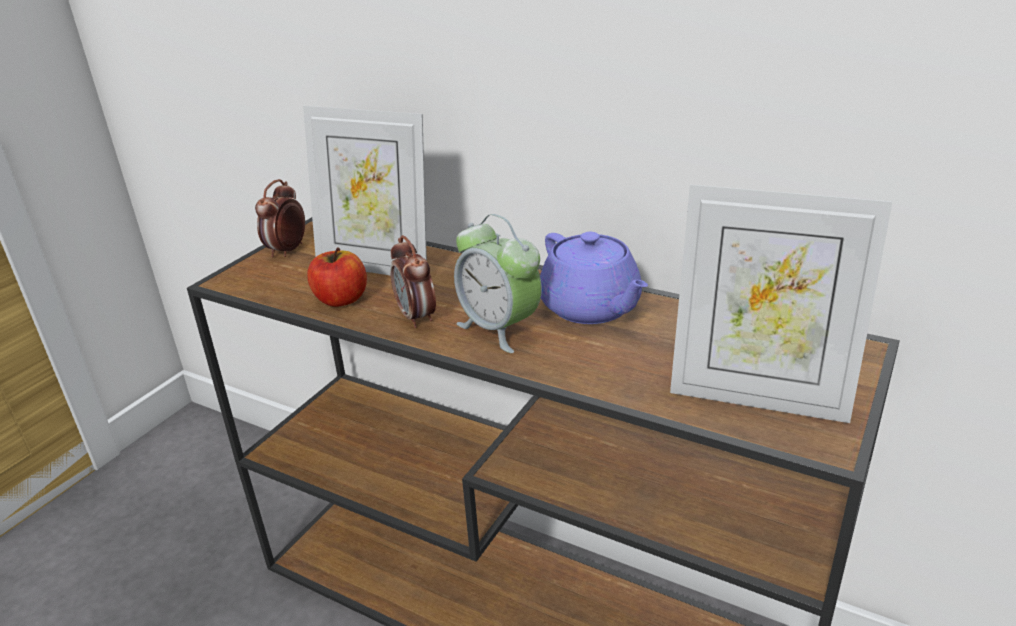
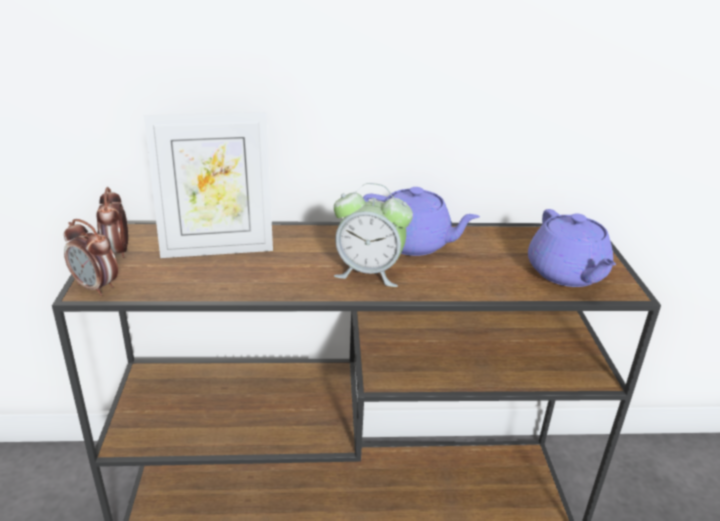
camera: 35 degrees left, 0 degrees up
apple [307,247,367,307] -> none
alarm clock [390,235,436,328] -> alarm clock moved to [64,219,118,296]
picture frame [670,184,893,423] -> purple teapot [528,209,616,287]

